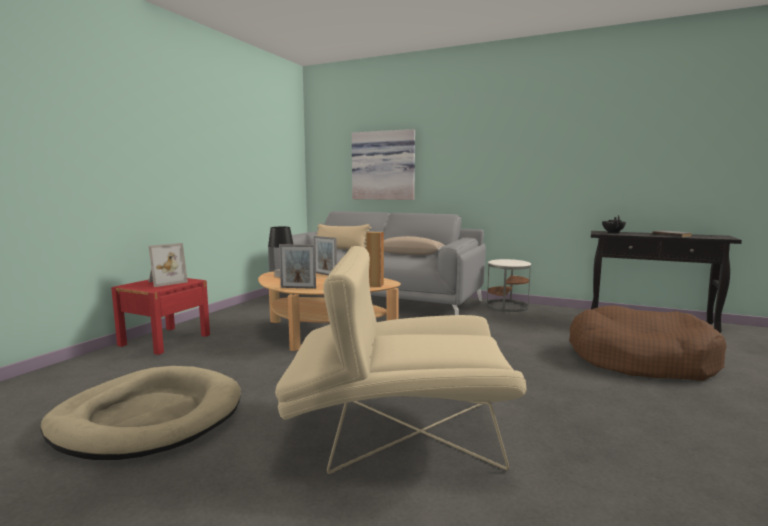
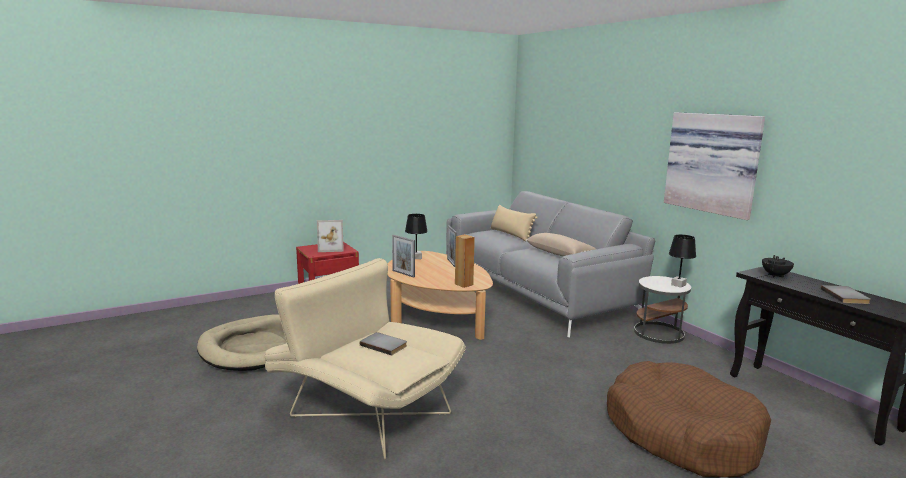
camera: 35 degrees right, 5 degrees up
picture [352,129,415,200] -> picture moved to [664,112,765,220]
none -> grey book [360,332,407,356]
none -> black table lamp [669,235,696,287]

